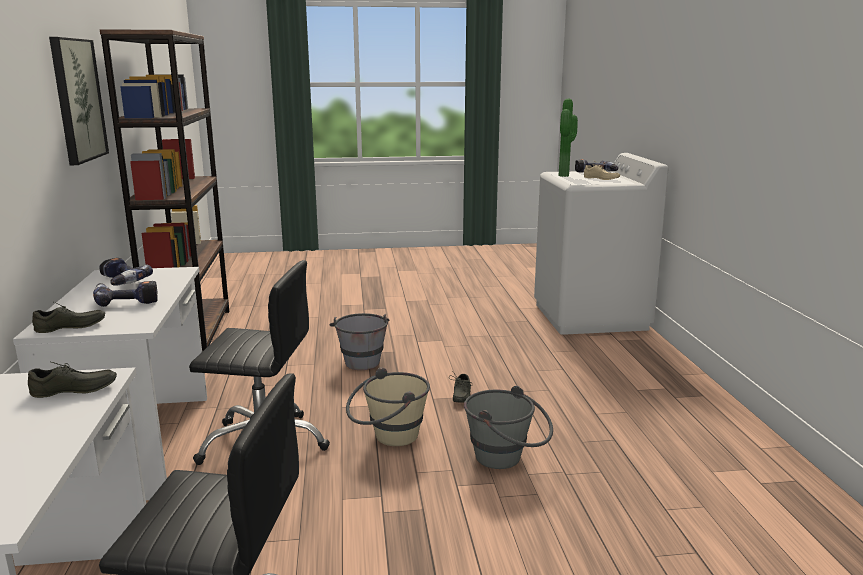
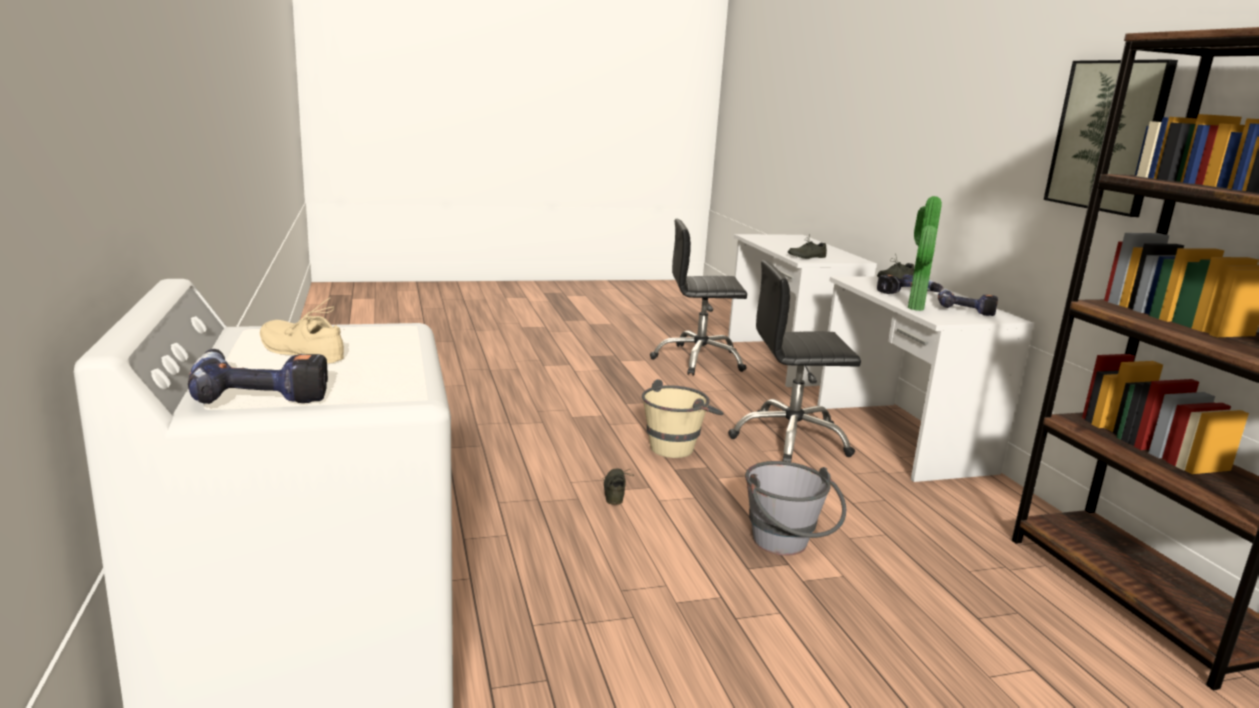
camera: 170 degrees right, 0 degrees up
grey bucket [464,386,553,469] -> none
potted plant [558,99,578,177] -> potted plant moved to [908,196,942,311]

